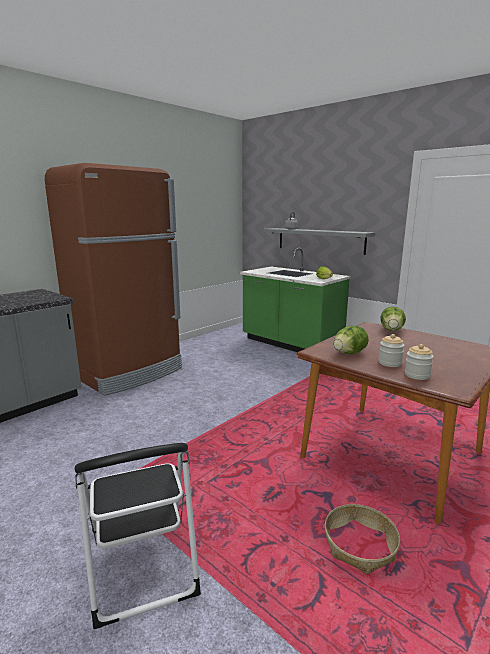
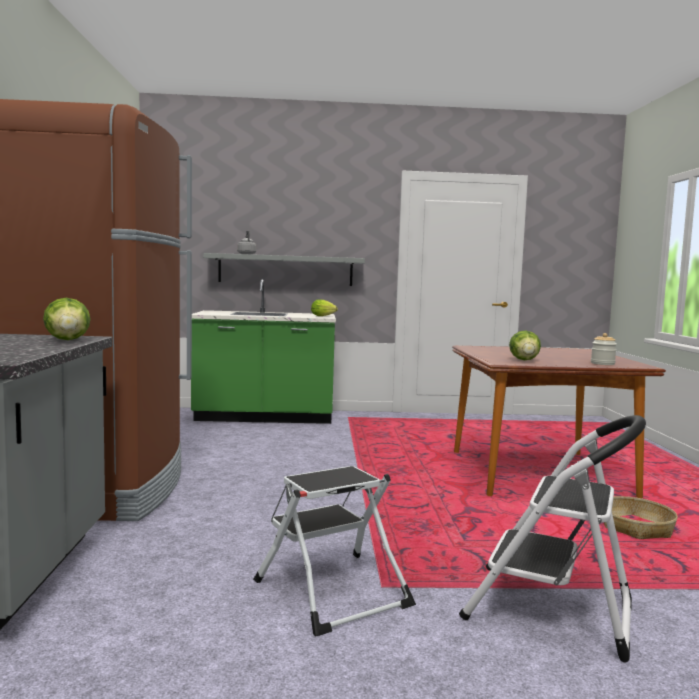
camera: 45 degrees left, 10 degrees down
jar [378,334,404,367] -> none
lettuce [380,307,406,331] -> lettuce moved to [43,298,91,340]
none -> step ladder [253,466,416,636]

